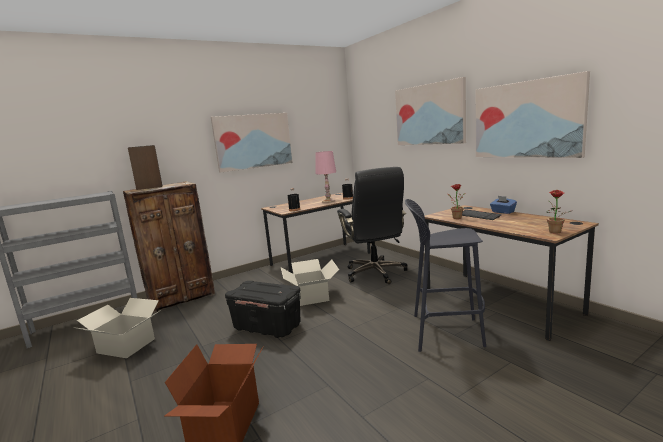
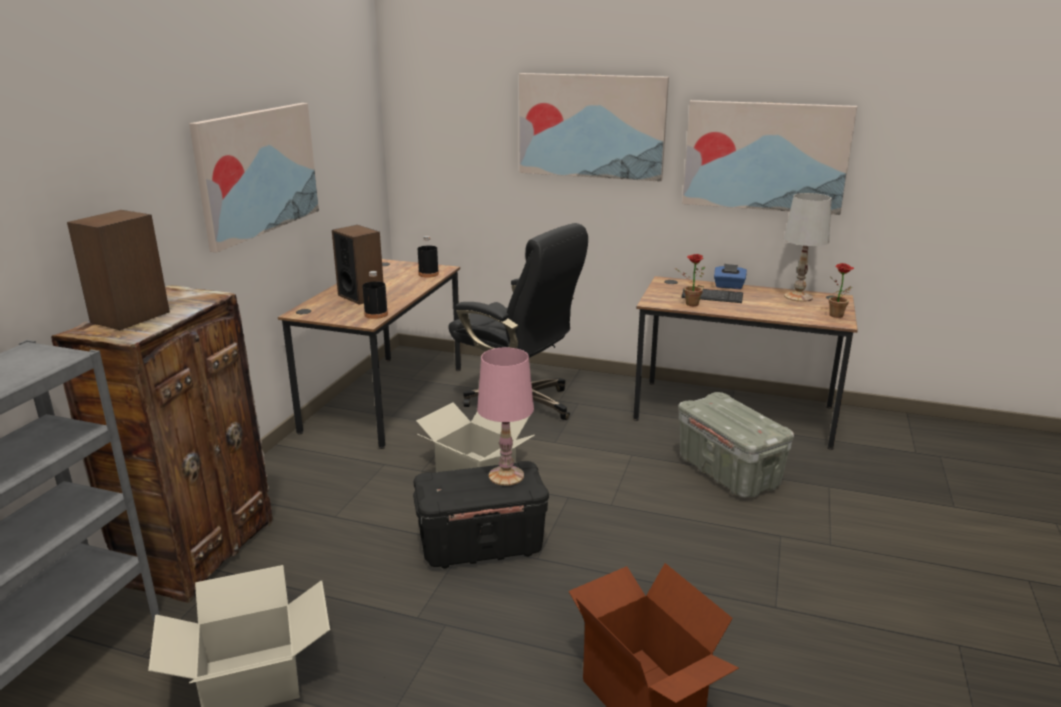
camera: 40 degrees left, 10 degrees up
pink table lamp [316,151,336,203] -> pink table lamp moved to [477,347,534,486]
grey stool [405,199,486,352] -> grey storage box [678,392,794,498]
none -> speaker [332,225,384,305]
none -> white table lamp [784,193,832,302]

